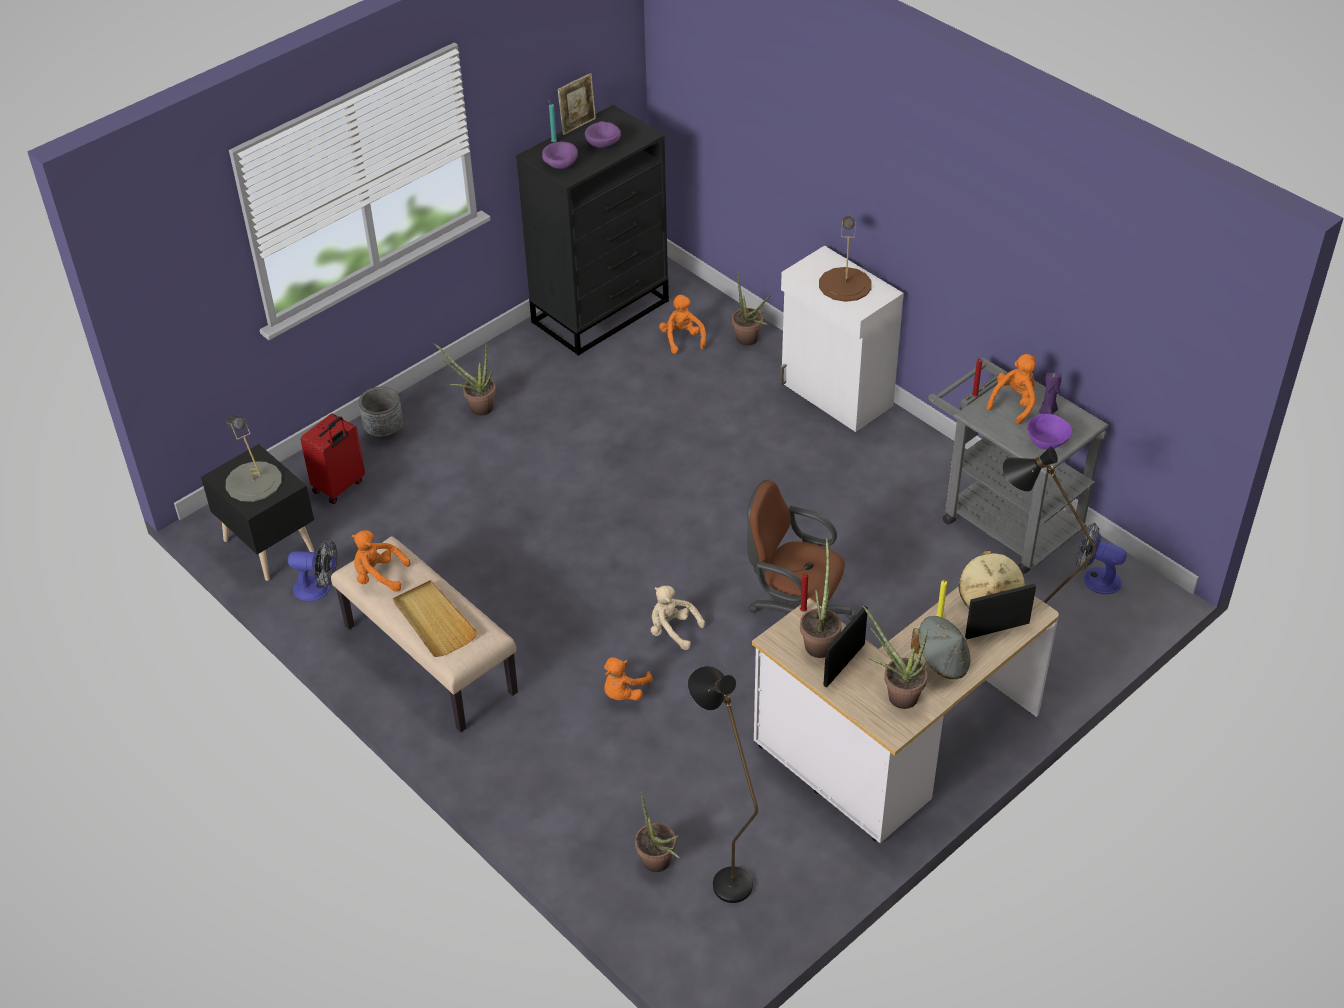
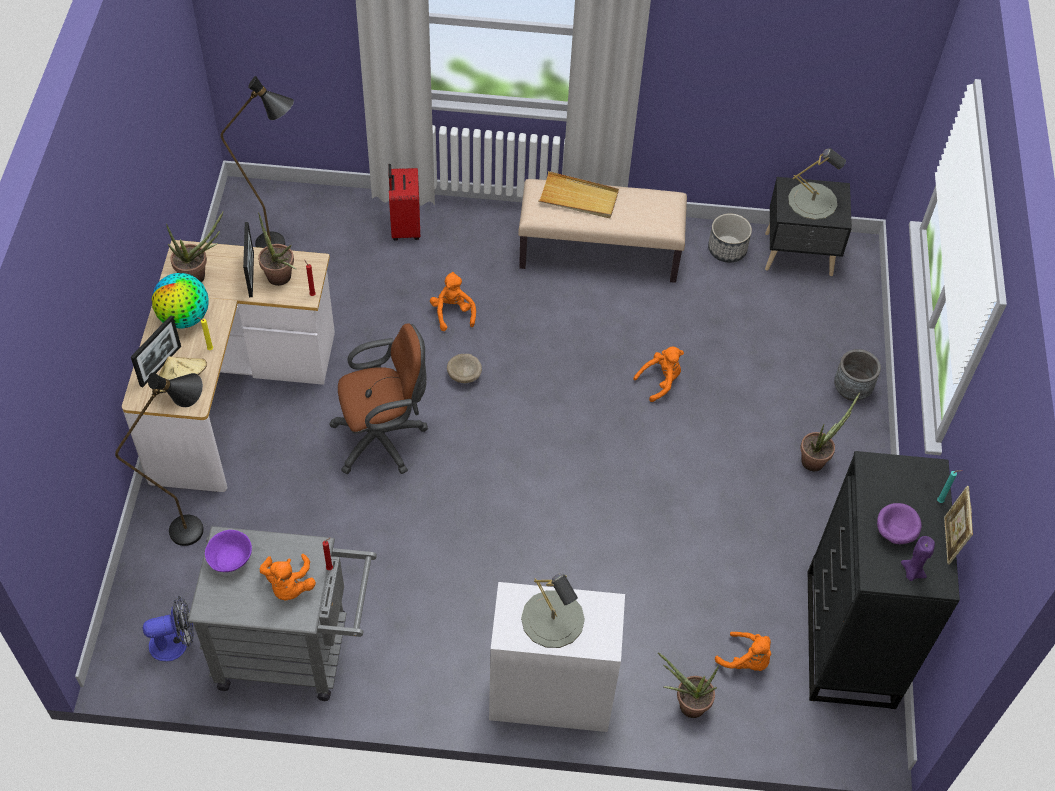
camera: 135 degrees right, 10 degrees up
fan [288,538,337,602] -> planter [708,213,752,263]
red suitcase [300,413,365,504] -> red suitcase moved to [388,164,420,241]
orange plush toy [352,530,411,592] -> orange plush toy moved to [633,347,684,402]
purple bowl [542,142,578,169] -> none
potted plant [635,792,680,872] -> none
beige plush toy [651,586,705,650] -> beige bowl [447,354,482,383]
brown table lamp [819,216,872,302] -> grey table lamp [521,573,585,648]
grey hat [911,616,970,680] -> globe [151,273,209,328]
purple candle [1039,372,1062,414] -> purple candle moved to [901,536,935,581]

